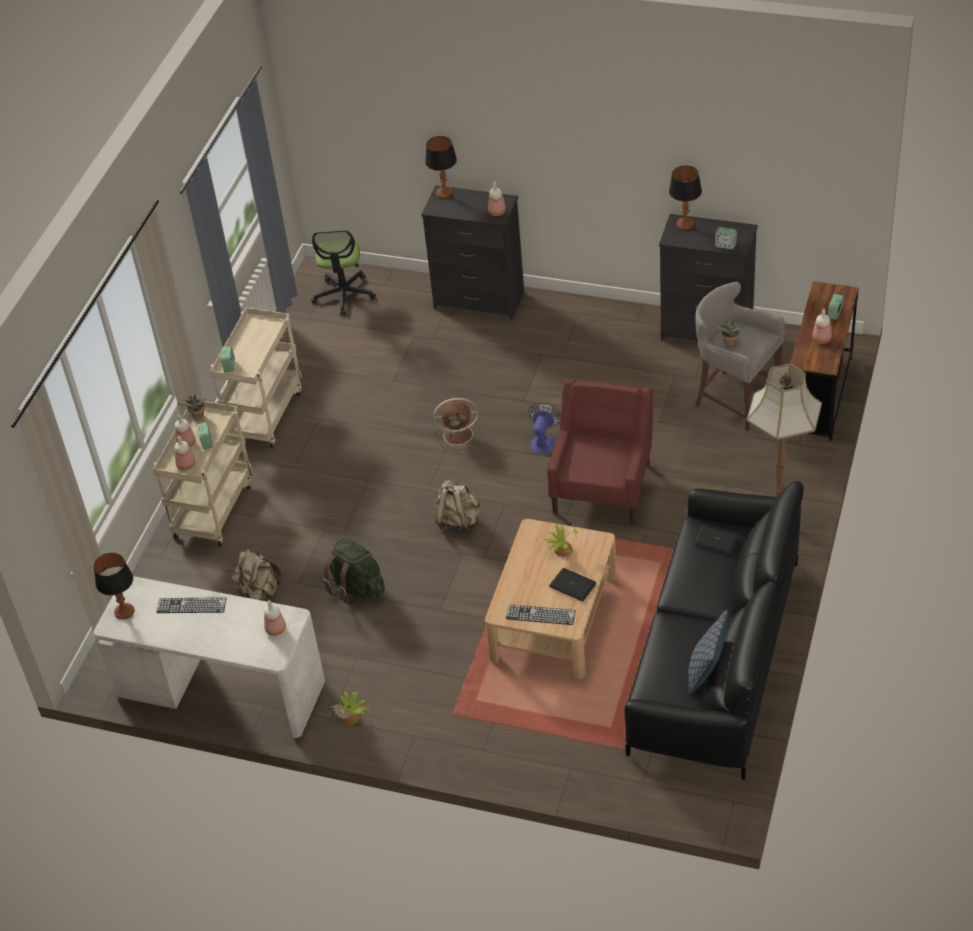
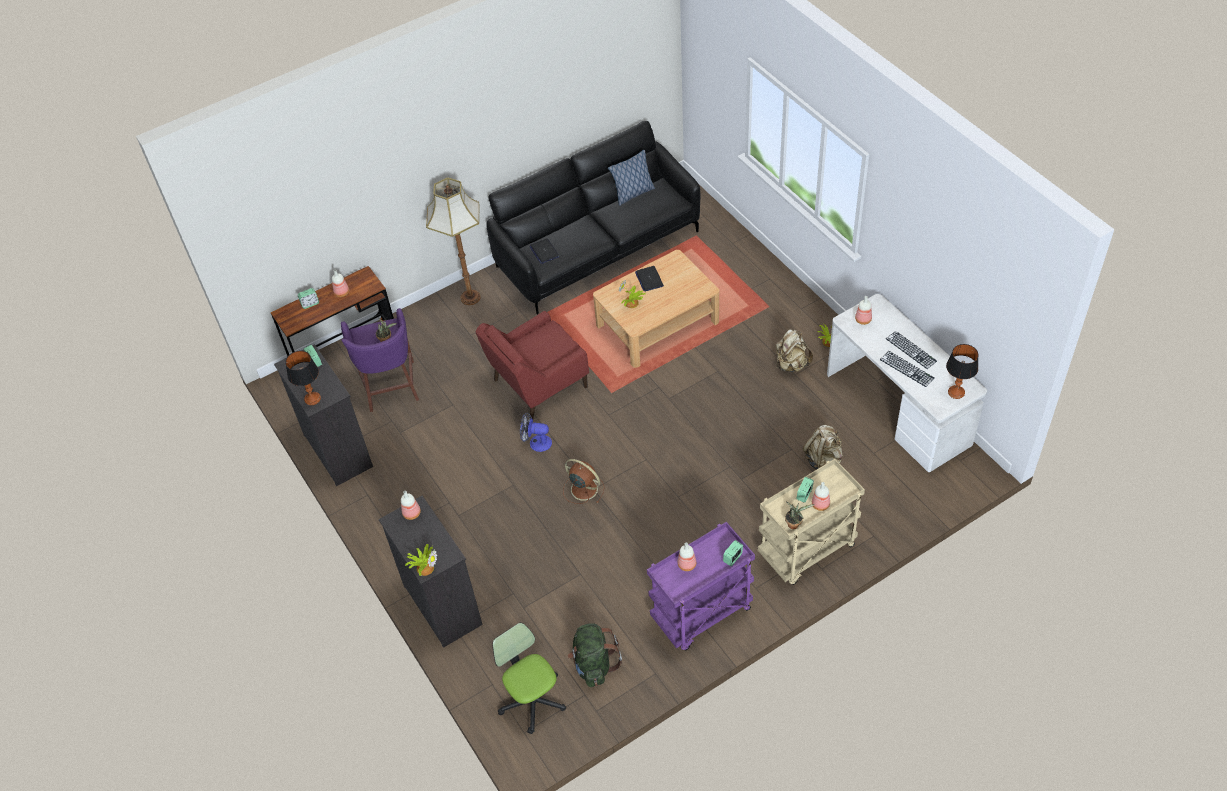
camera: 140 degrees left, 5 degrees up
bottle [174,436,195,470] -> bottle moved to [677,542,696,571]
beige cart [210,307,302,448] -> purple cart [647,522,755,650]
office chair [311,230,376,315] -> office chair turned 75 degrees counterclockwise [492,623,566,734]
green backpack [323,539,385,605] -> green backpack moved to [568,623,622,687]
table lamp [425,136,457,199] -> potted plant [405,544,437,576]
beige backpack [435,480,480,533] -> beige backpack moved to [776,329,813,372]
keyboard [506,605,576,625] -> keyboard moved to [886,331,937,369]
fan [528,402,561,454] -> fan turned 45 degrees clockwise [520,412,552,452]
grey stool [695,282,785,431] -> purple stool [341,308,419,412]

